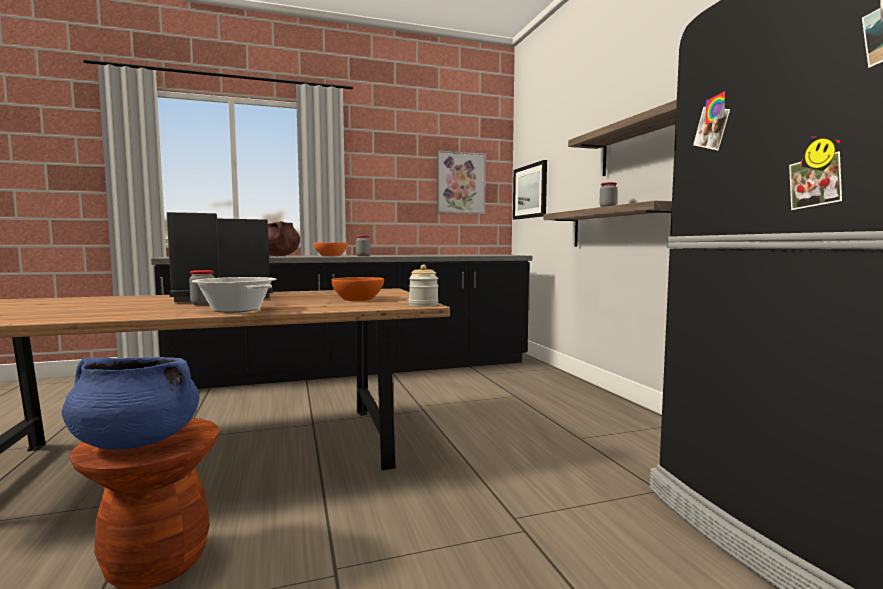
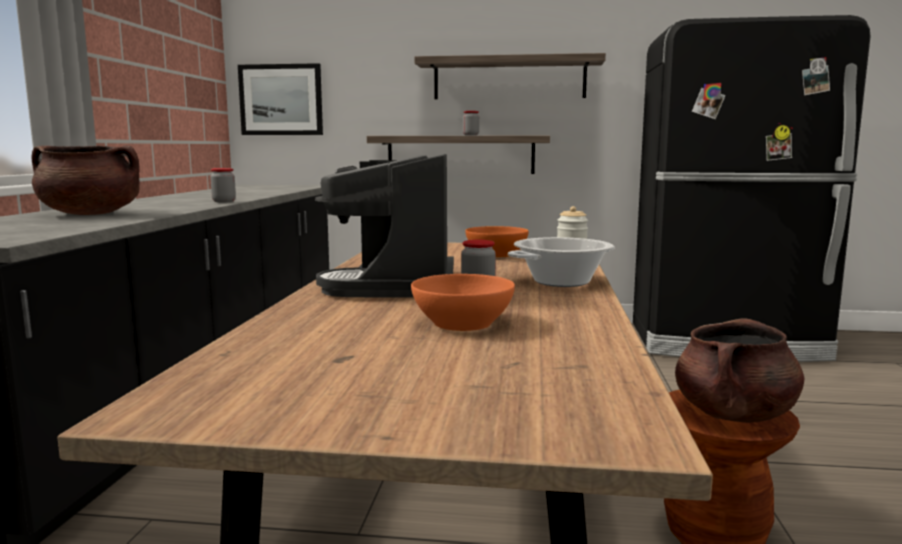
camera: 65 degrees left, 5 degrees up
blue cooking pot [62,357,199,450] -> brown cooking pot [675,318,804,423]
orange bowl [313,242,348,256] -> orange bowl moved to [411,274,515,331]
picture [437,151,485,214] -> none

